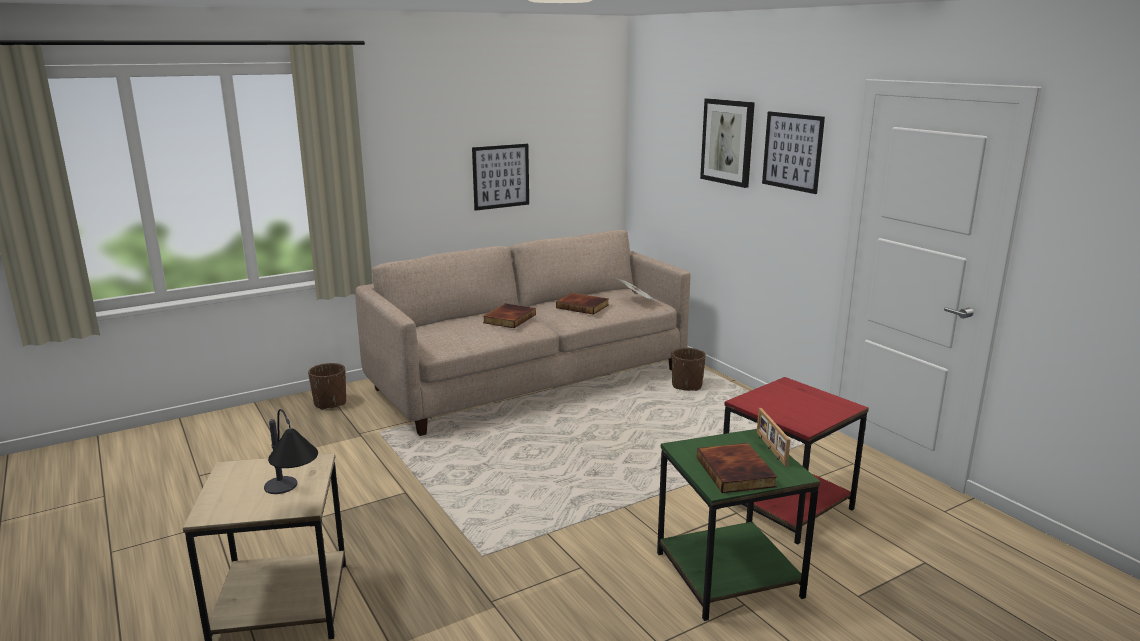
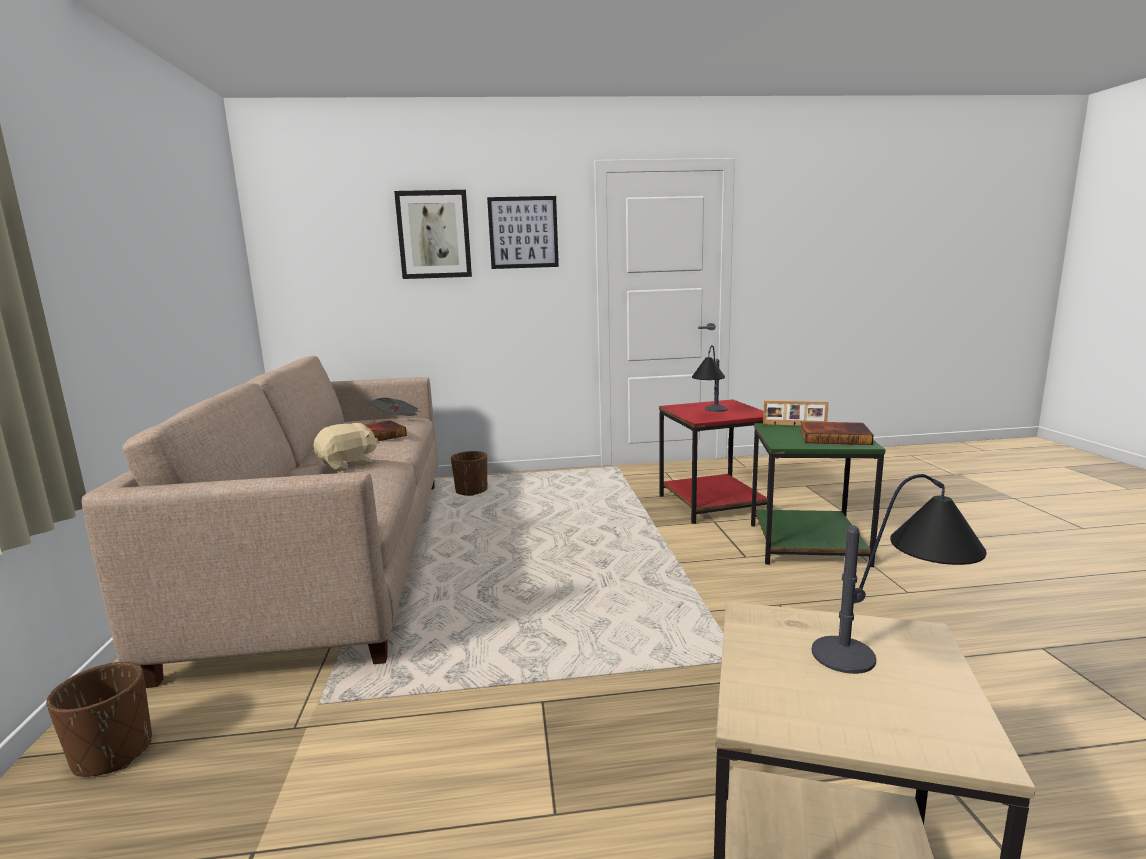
camera: 65 degrees left, 5 degrees down
picture [472,144,529,211] -> none
book [483,303,536,328] -> beige plush toy [314,423,378,471]
none -> table lamp [692,345,727,412]

